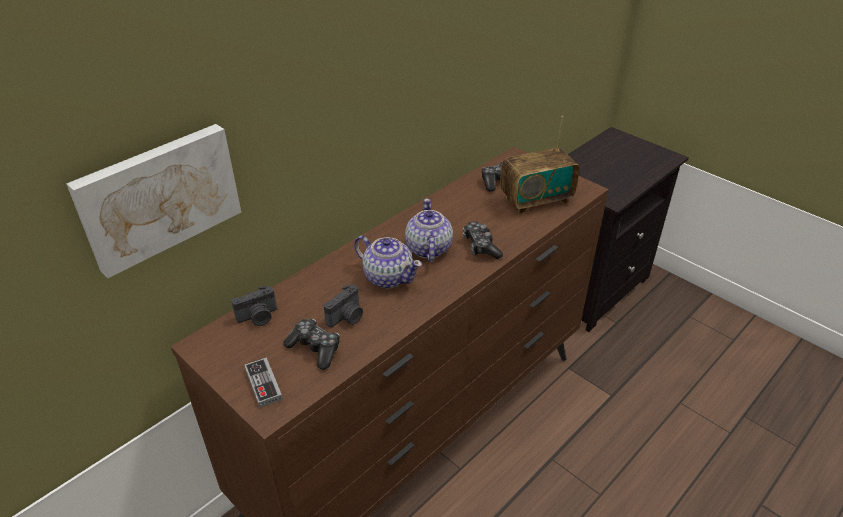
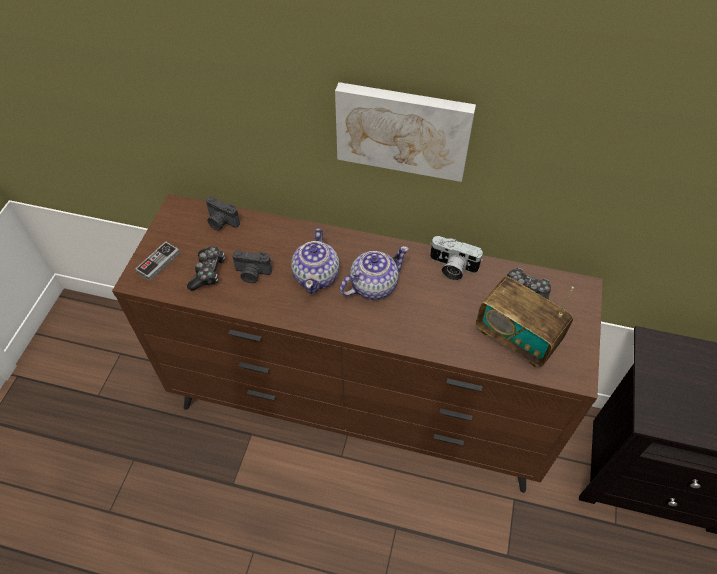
camera: 60 degrees right, 15 degrees up
picture [66,124,241,278] -> picture moved to [335,82,476,182]
game controller [463,221,503,259] -> none
none -> camera [430,236,483,280]

